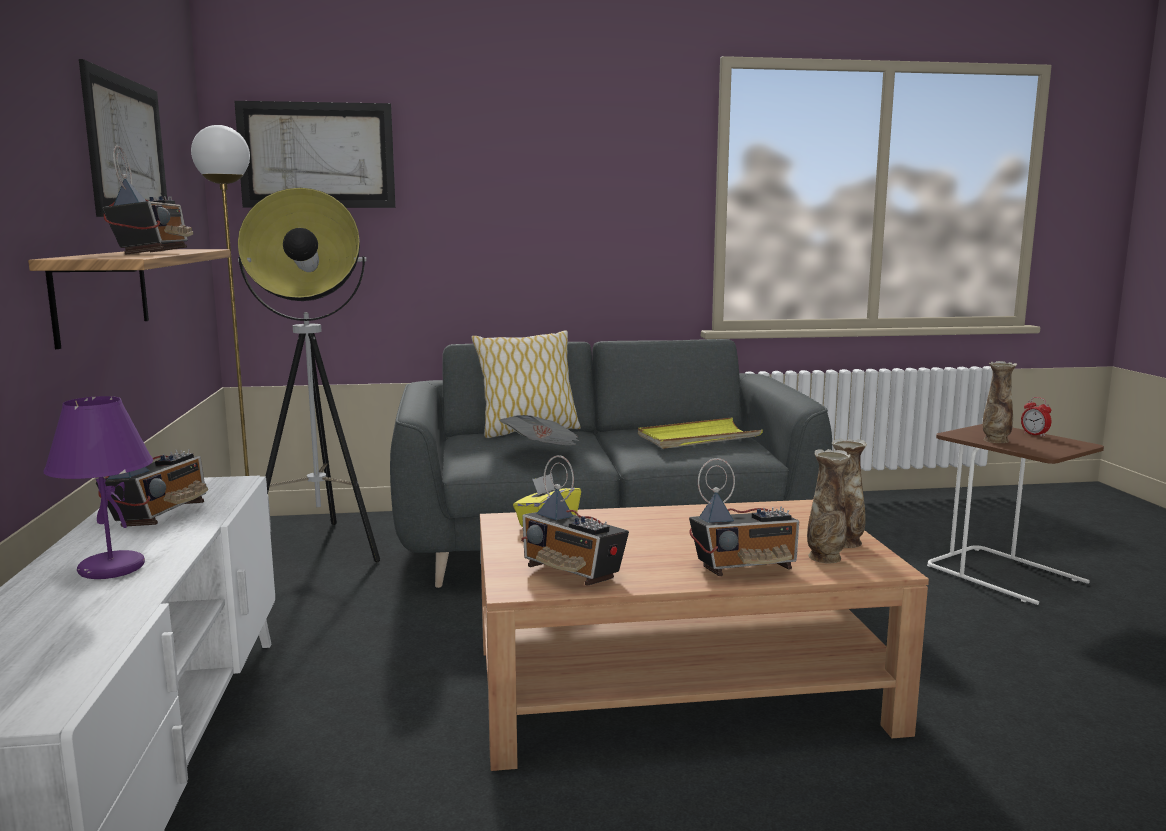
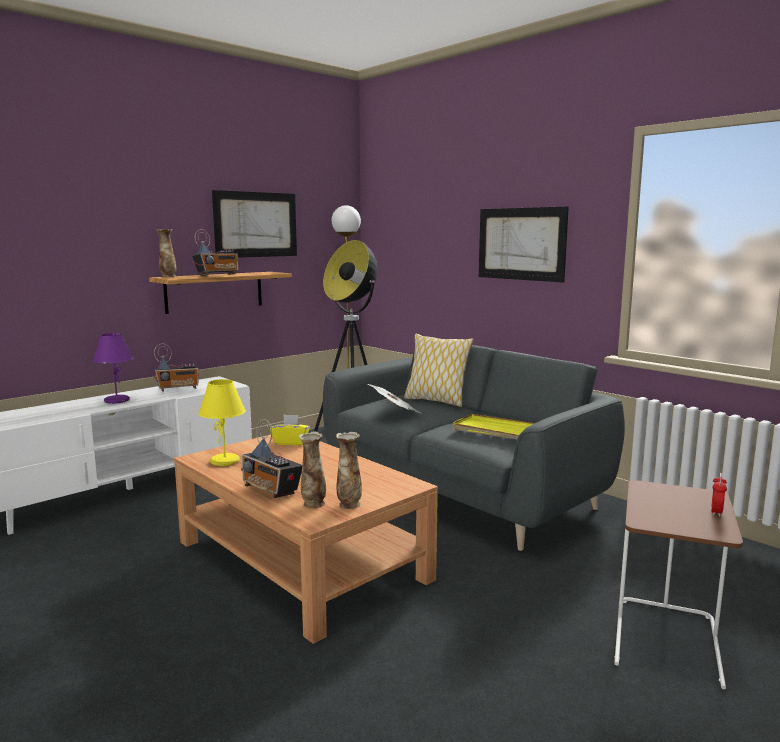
camera: 55 degrees right, 0 degrees up
picture [234,101,396,208] -> picture moved to [479,206,569,283]
radio [521,455,629,586] -> yellow table lamp [198,379,246,466]
vase [983,361,1017,443] -> vase moved to [156,229,176,277]

